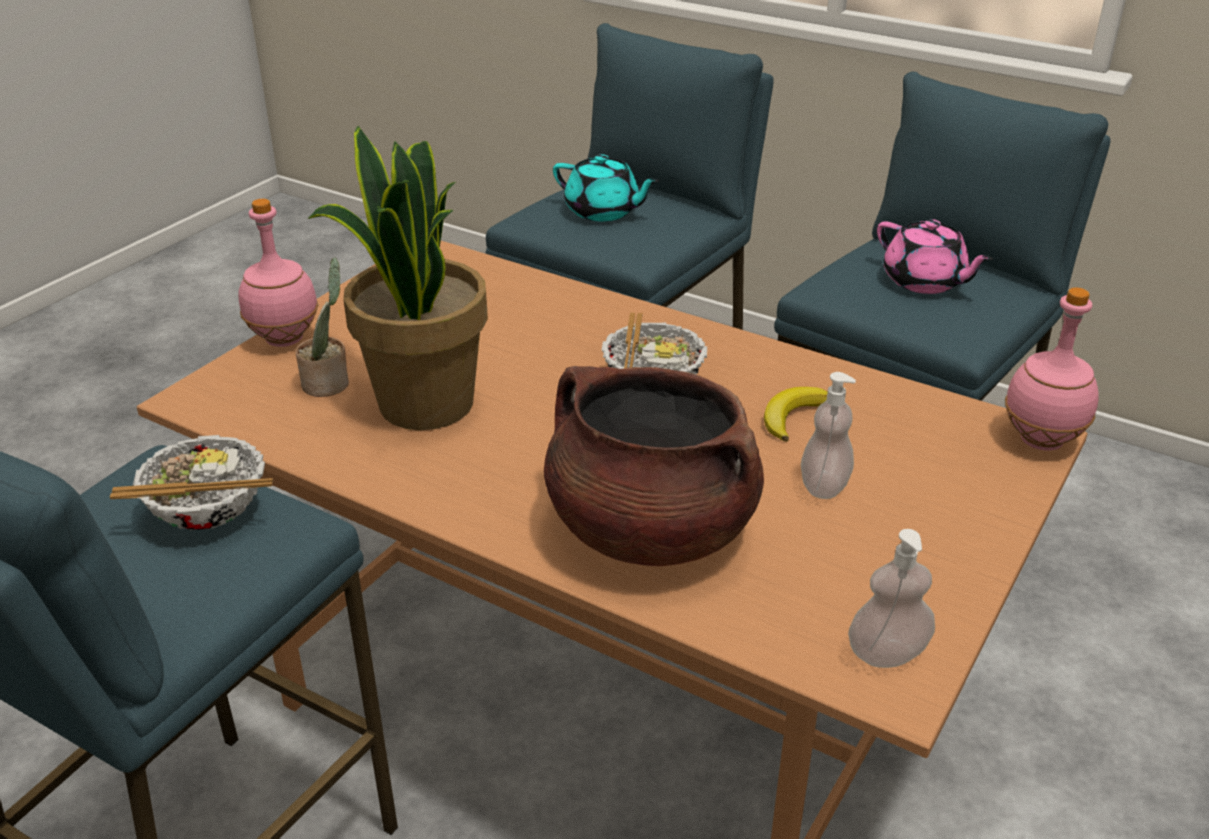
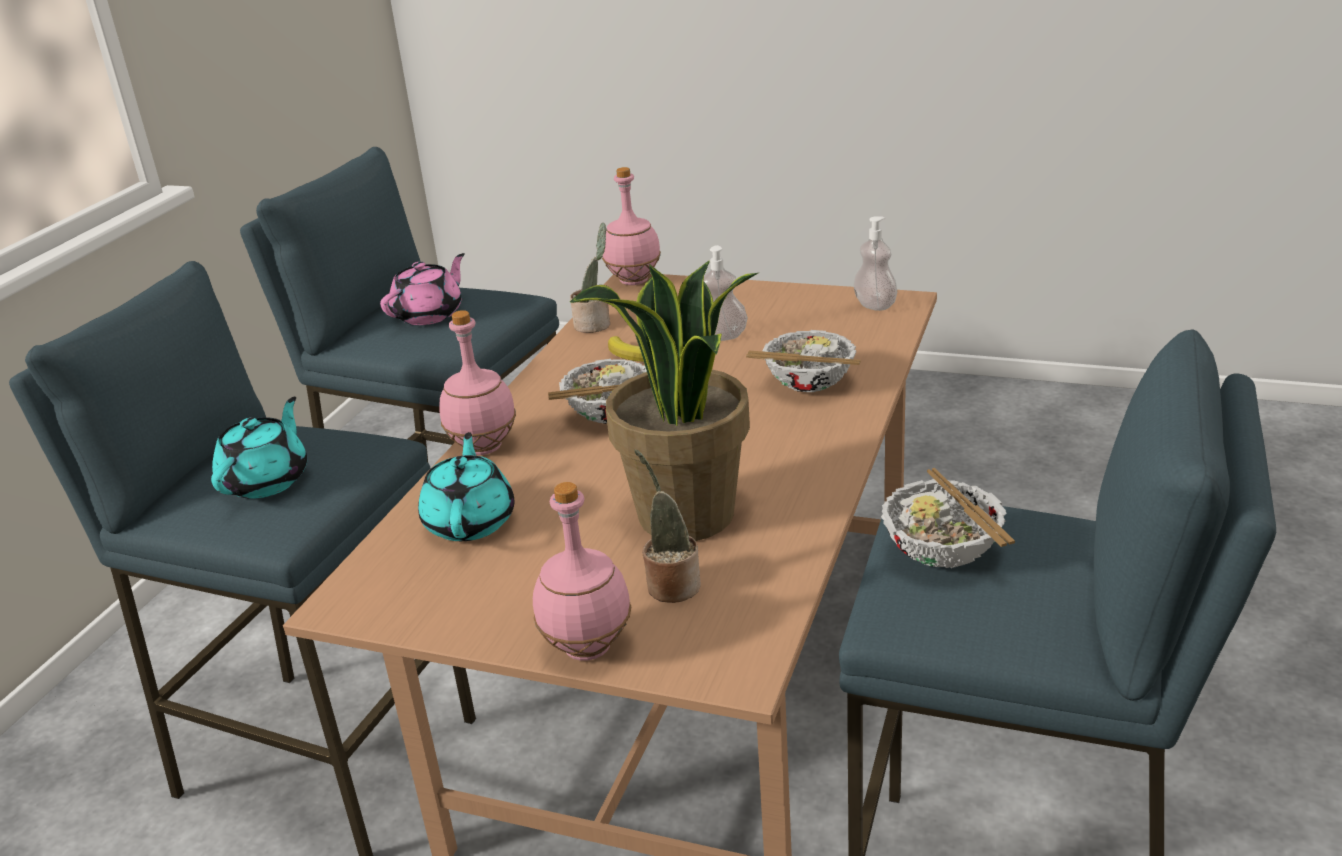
camera: 100 degrees left, 5 degrees down
brown cooking pot [544,366,764,566] -> bowl [746,330,861,392]
none -> turquoise teapot [418,432,515,541]
none -> pink bottle [439,310,516,455]
none -> potted plant [570,223,610,333]

